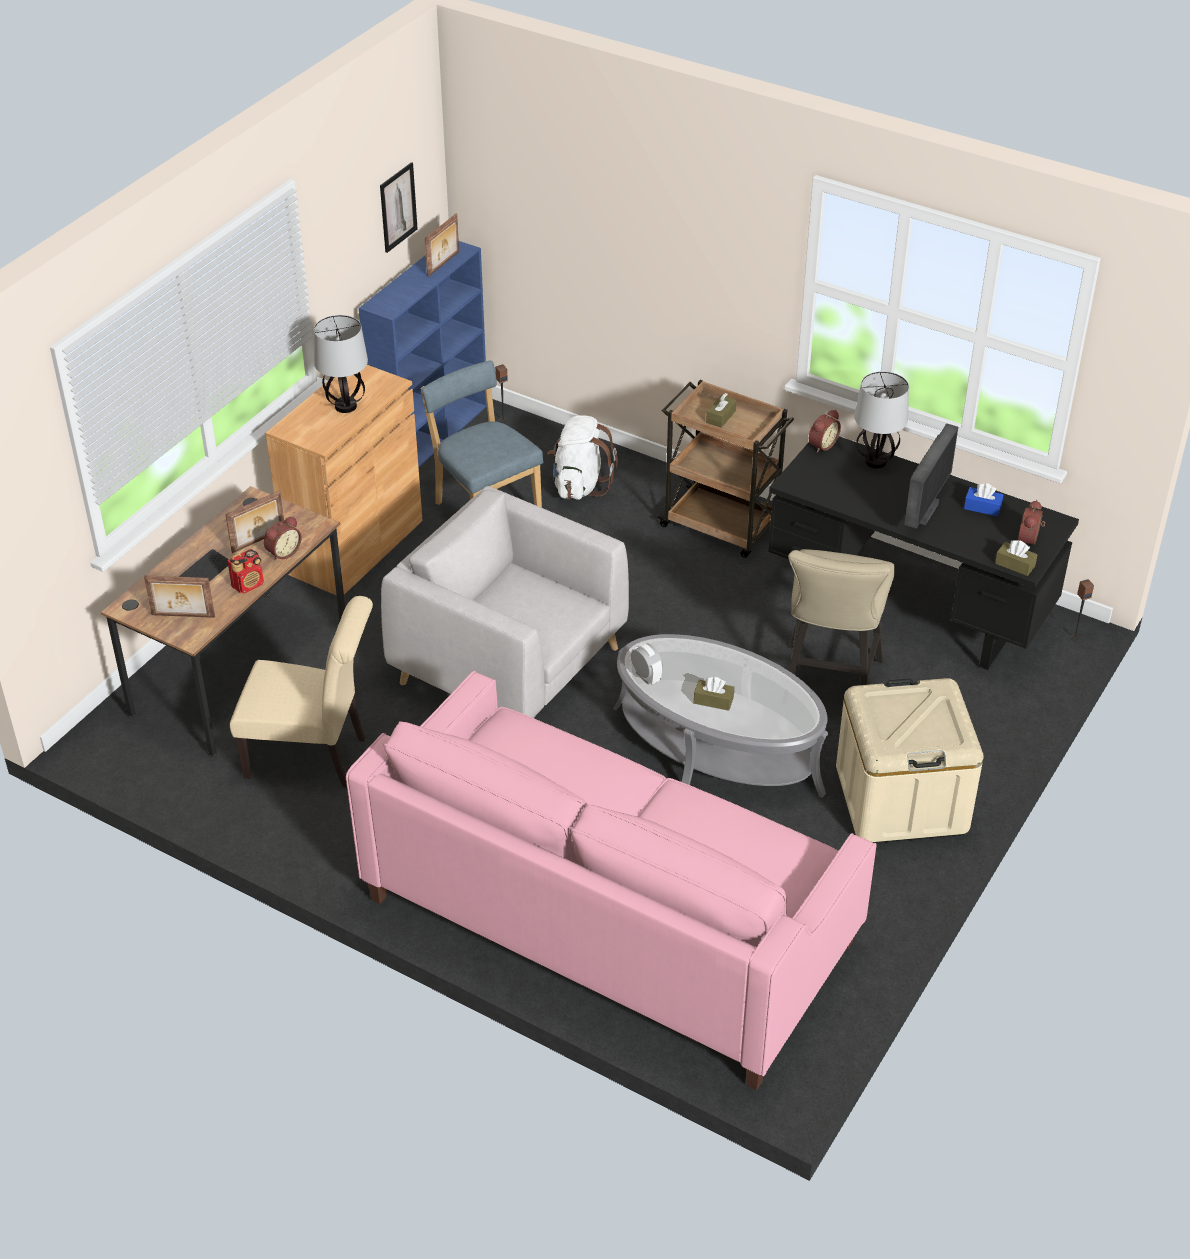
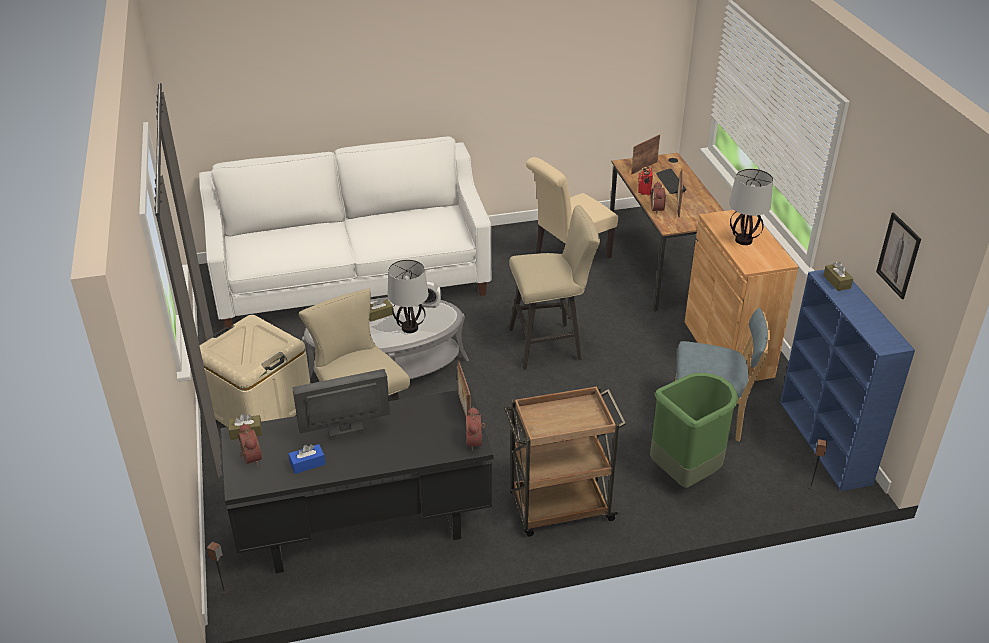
camera: 135 degrees right, 5 degrees down
pink sofa [346,671,877,1090] -> white sofa [199,137,491,332]
grey armchair [381,486,629,718] -> beige stool [509,205,600,370]
picture frame [425,213,459,277] -> picture frame moved to [457,361,471,416]
white backpack [547,415,618,500] -> green trash can [650,373,738,488]
brown tissue box [706,393,737,428] -> brown tissue box moved to [823,262,853,291]
table lamp [854,371,909,469] -> table lamp moved to [388,259,428,333]
monitor [904,423,958,529] -> monitor turned 90 degrees clockwise [292,369,390,440]

